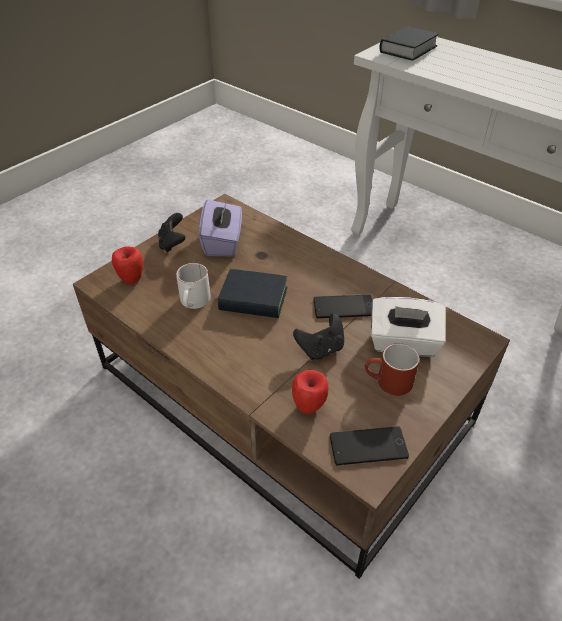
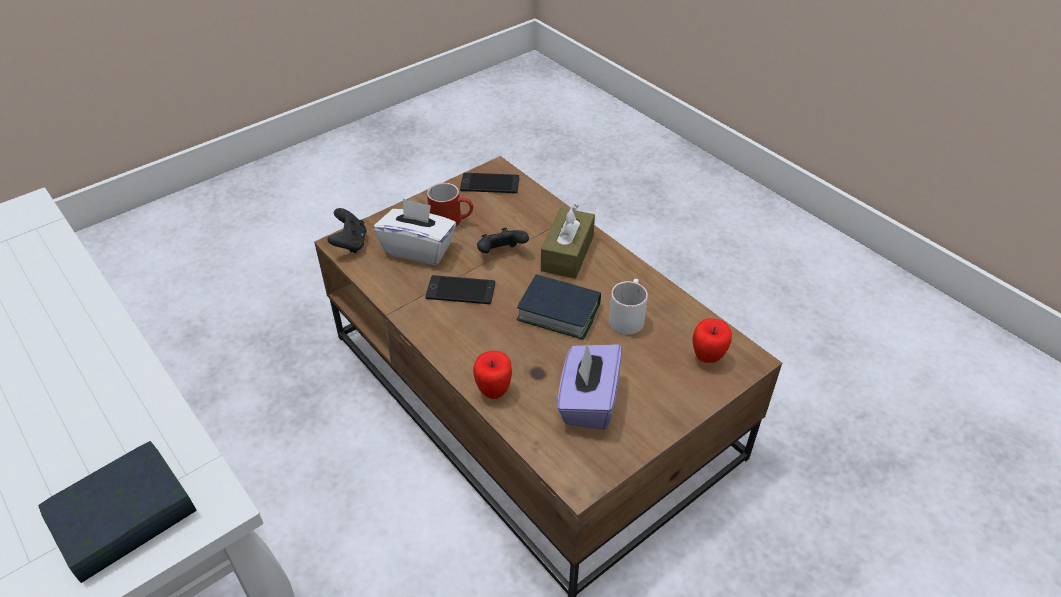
camera: 170 degrees left, 0 degrees up
black game controller [158,213,185,252] -> black game controller moved to [327,208,367,253]
apple [292,370,329,414] -> apple moved to [473,351,512,399]
none -> brown tissue box [541,204,595,279]

